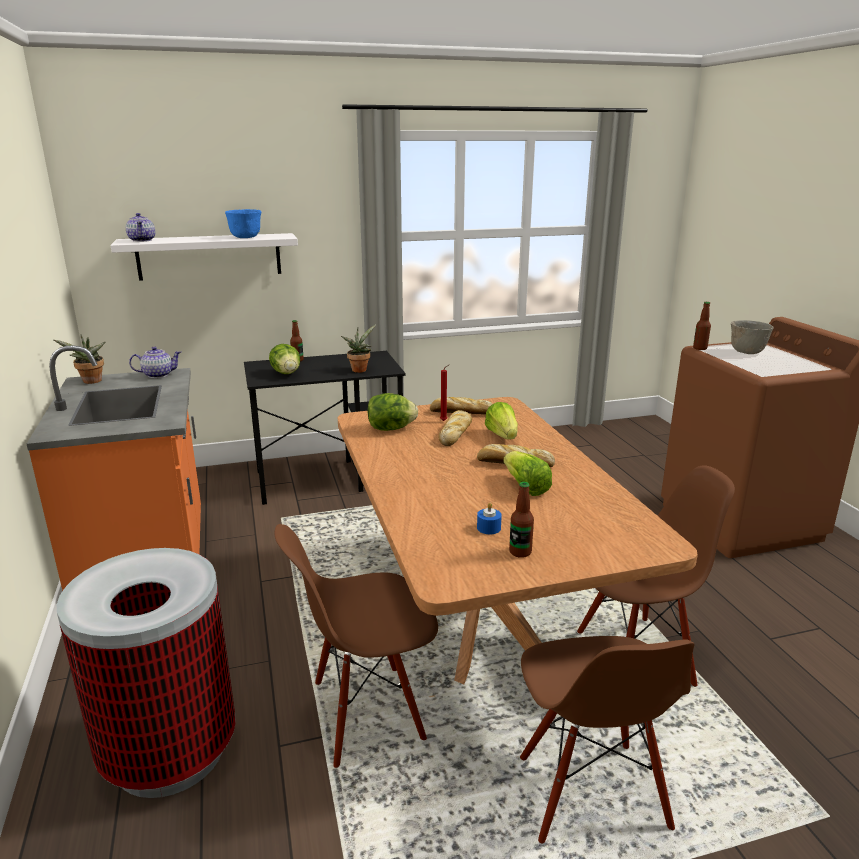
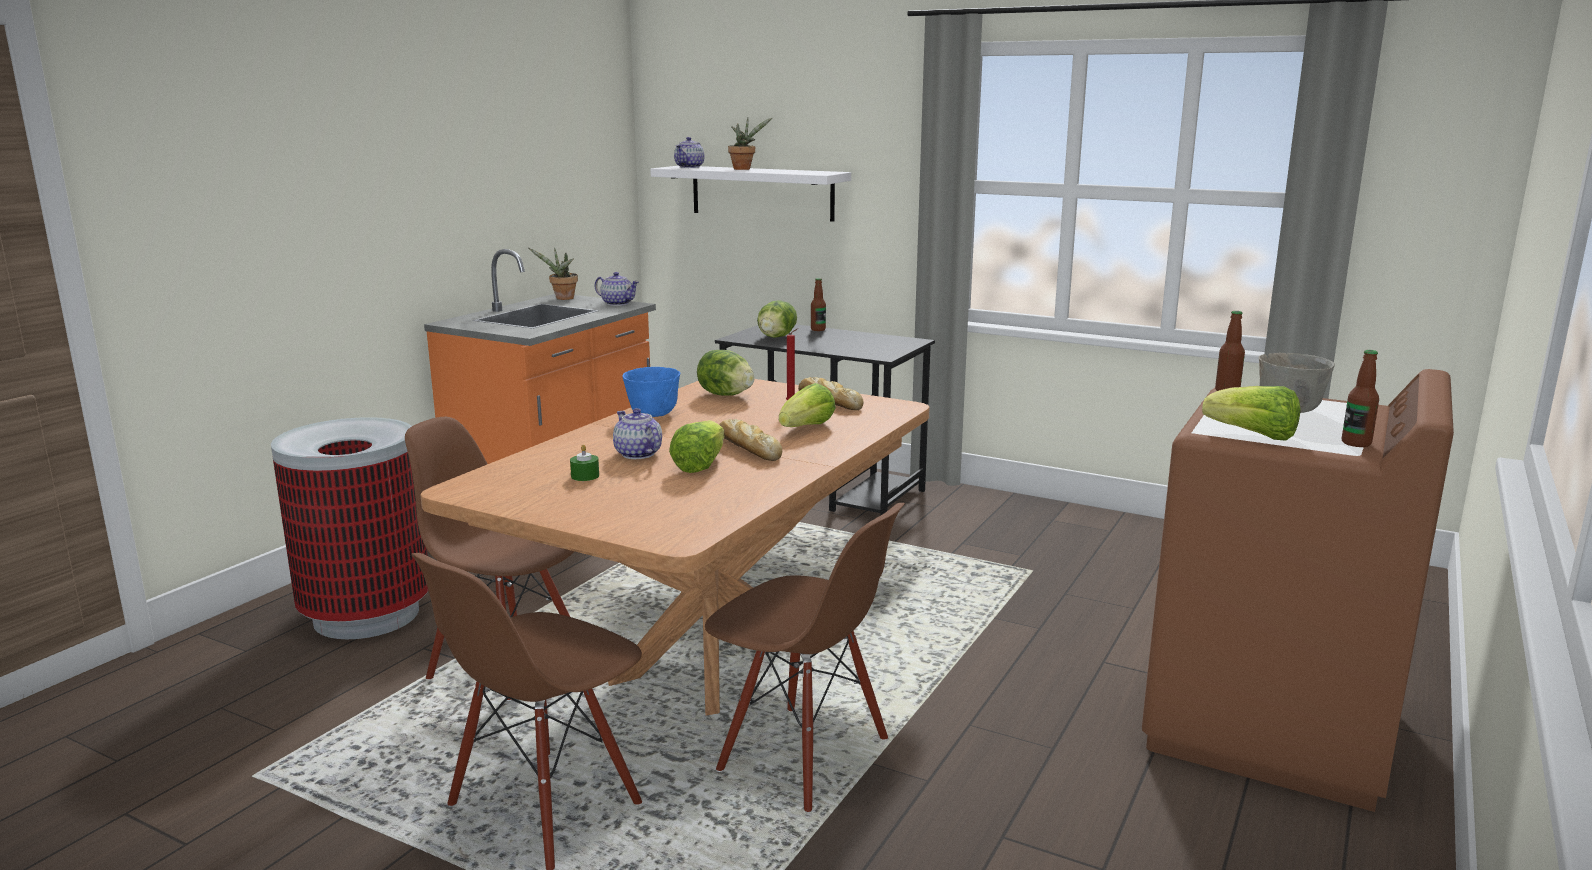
camera: 45 degrees right, 5 degrees down
blue bowl [225,209,262,238] -> blue bowl moved to [622,367,680,417]
potted plant [341,324,376,373] -> potted plant moved to [728,117,773,170]
bread [439,410,472,446] -> none
blue candle [477,503,502,534] -> green candle [570,444,599,481]
bottle [509,482,534,558] -> bottle moved to [1342,350,1379,447]
none -> teapot [613,408,662,459]
none -> lettuce [1202,386,1301,441]

